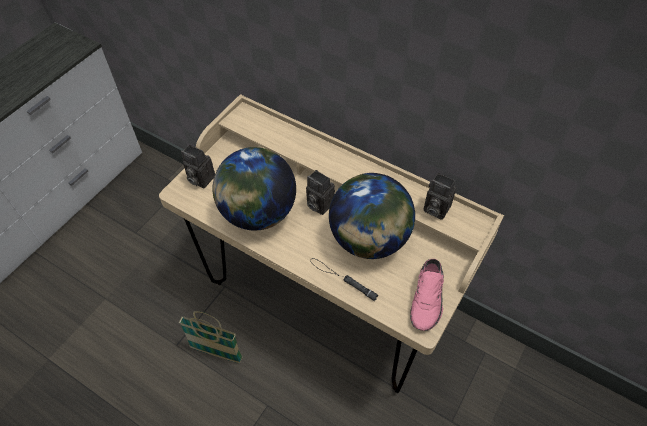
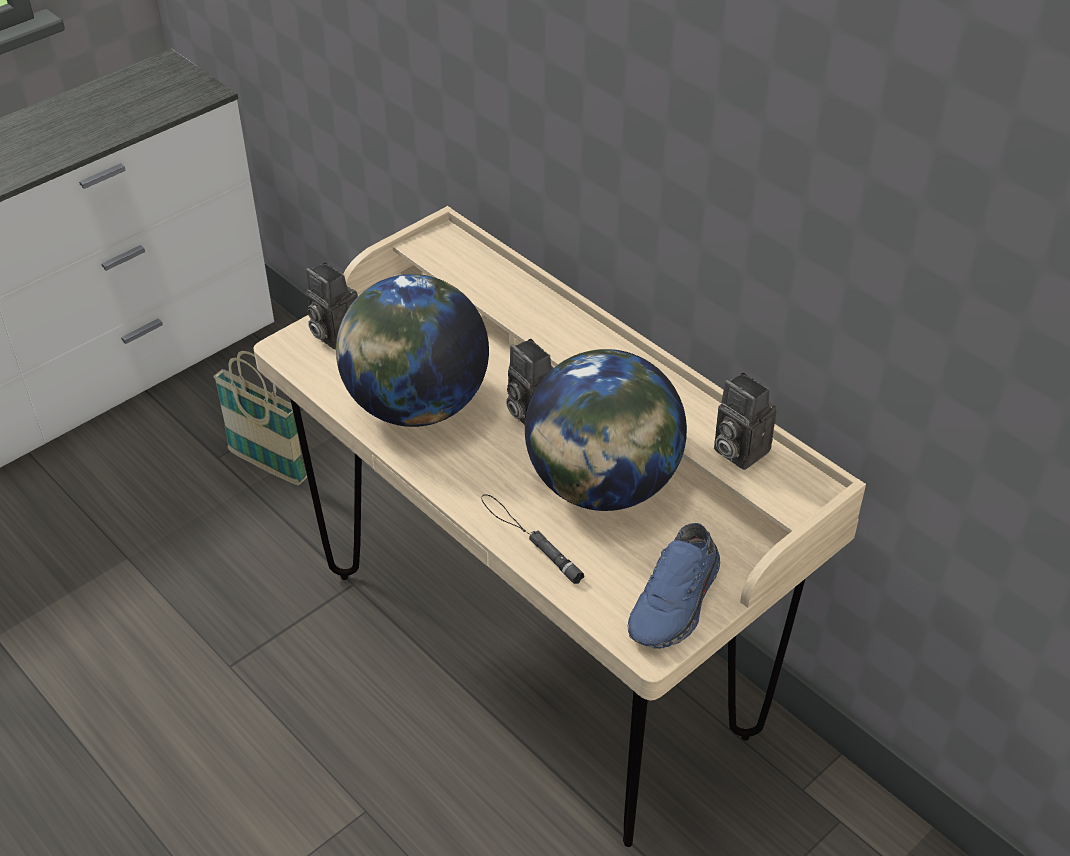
camera: 15 degrees right, 10 degrees down
basket [179,311,243,363] -> basket moved to [213,351,307,486]
pink shoe [410,259,444,331] -> blue shoe [627,523,720,649]

